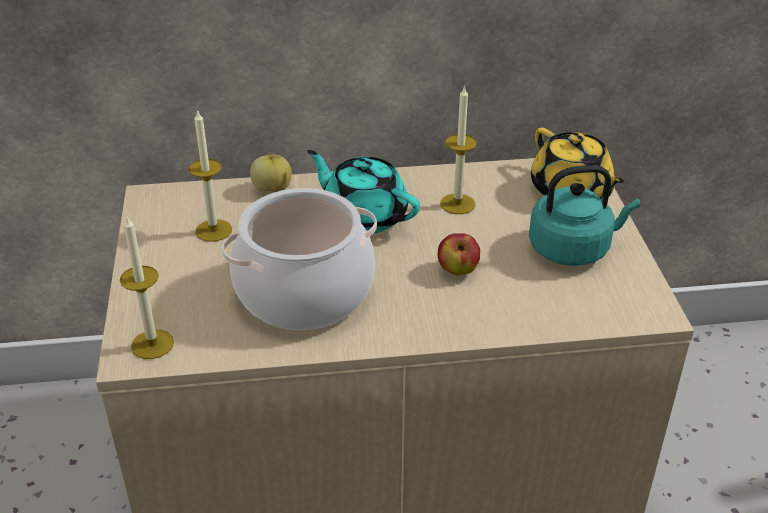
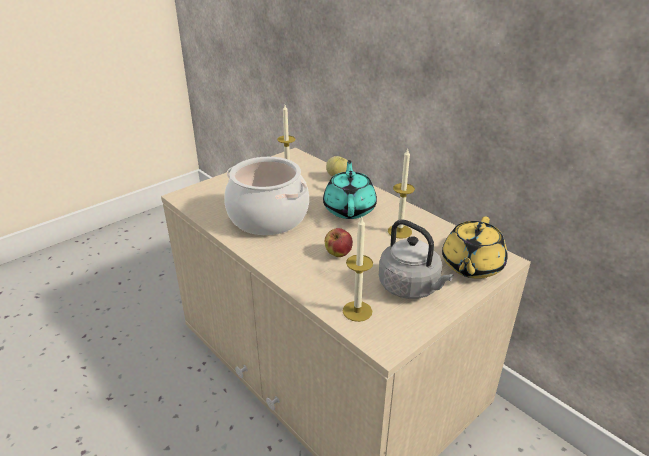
camera: 55 degrees right, 5 degrees down
candle [120,215,174,359] -> candle moved to [343,217,373,322]
turquoise kettle [529,165,641,266] -> grey kettle [379,219,453,299]

